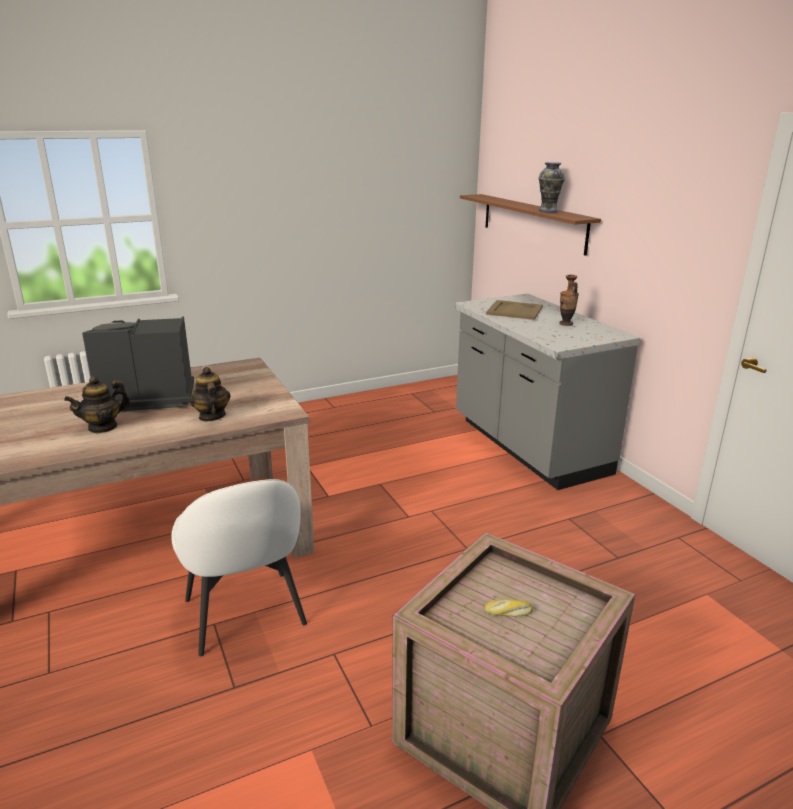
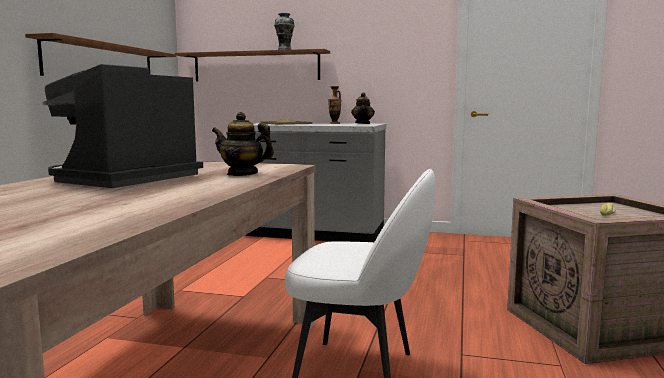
camera: 50 degrees left, 15 degrees down
teapot [64,376,131,433] -> teapot moved to [351,92,375,124]
none -> brown shelf [25,33,176,76]

